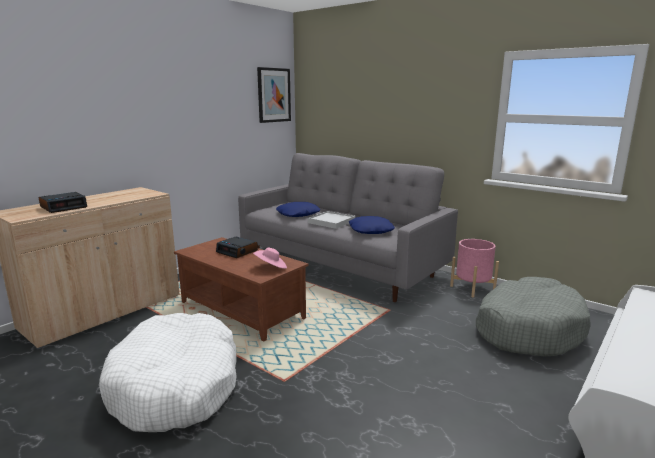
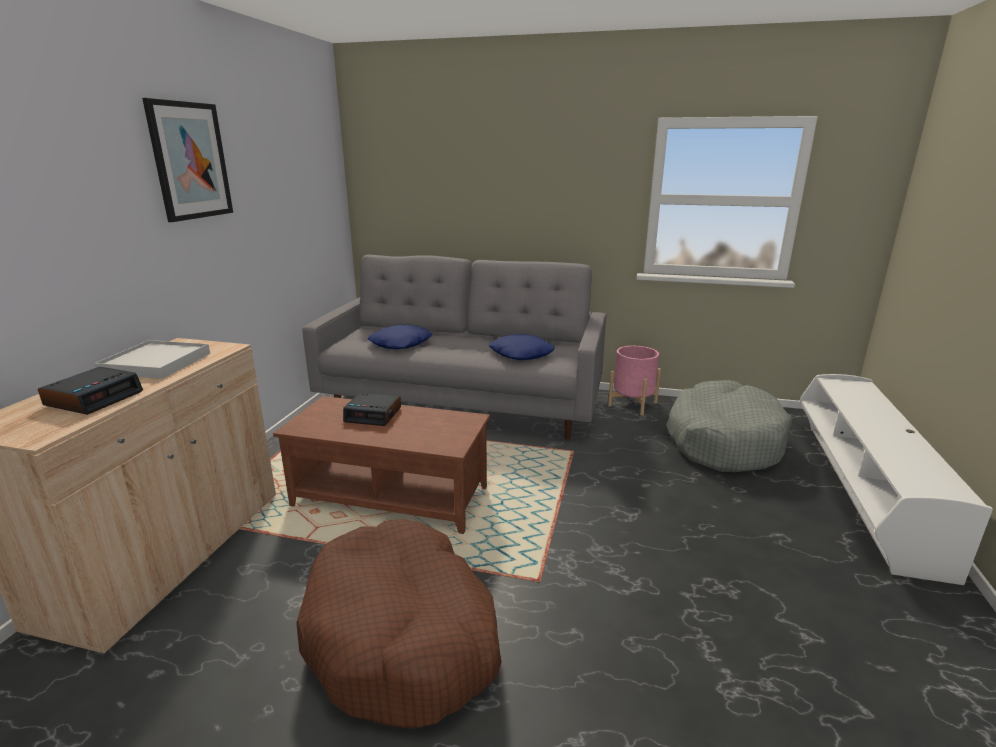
camera: 25 degrees left, 5 degrees up
white dog bed [99,313,237,432] -> brown dog bed [296,519,502,729]
pink hat [253,247,287,269] -> none
picture [257,67,291,123] -> picture moved to [142,98,233,222]
white tray [308,211,355,229] -> white tray moved to [94,340,210,379]

